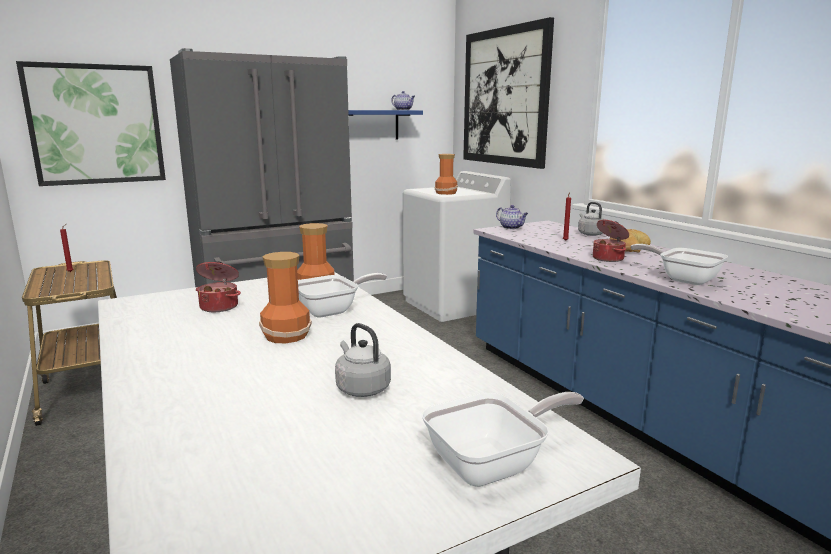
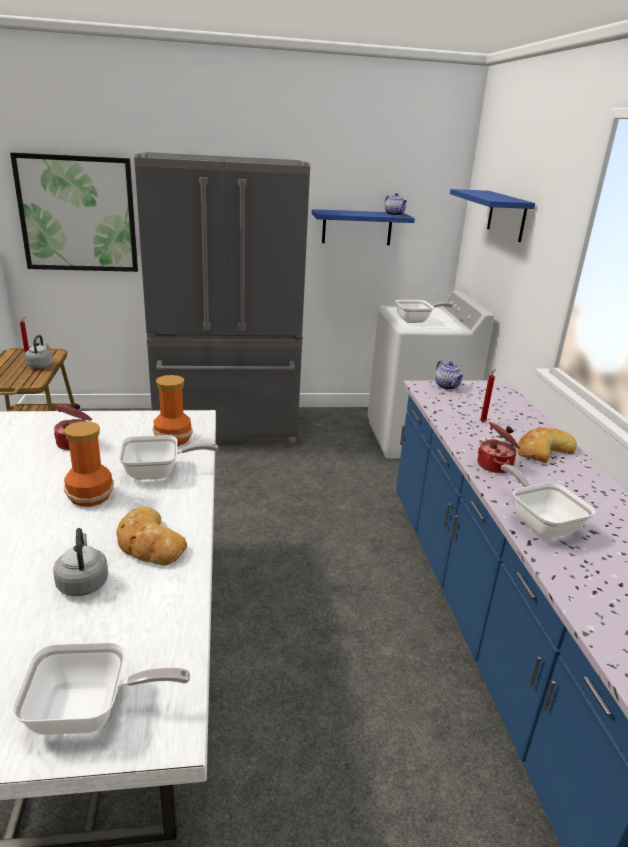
camera: 20 degrees right, 10 degrees up
vase [435,154,458,195] -> frying pan [395,300,453,323]
picture [463,17,554,169] -> blue shelf [450,189,535,242]
grey kettle [578,202,604,236] -> grey kettle moved to [25,335,54,368]
none -> bread [116,507,187,566]

